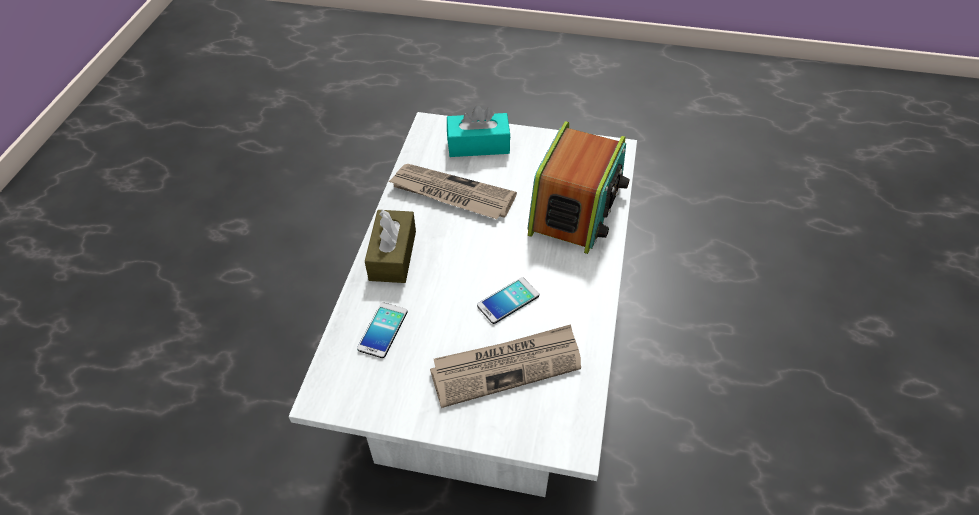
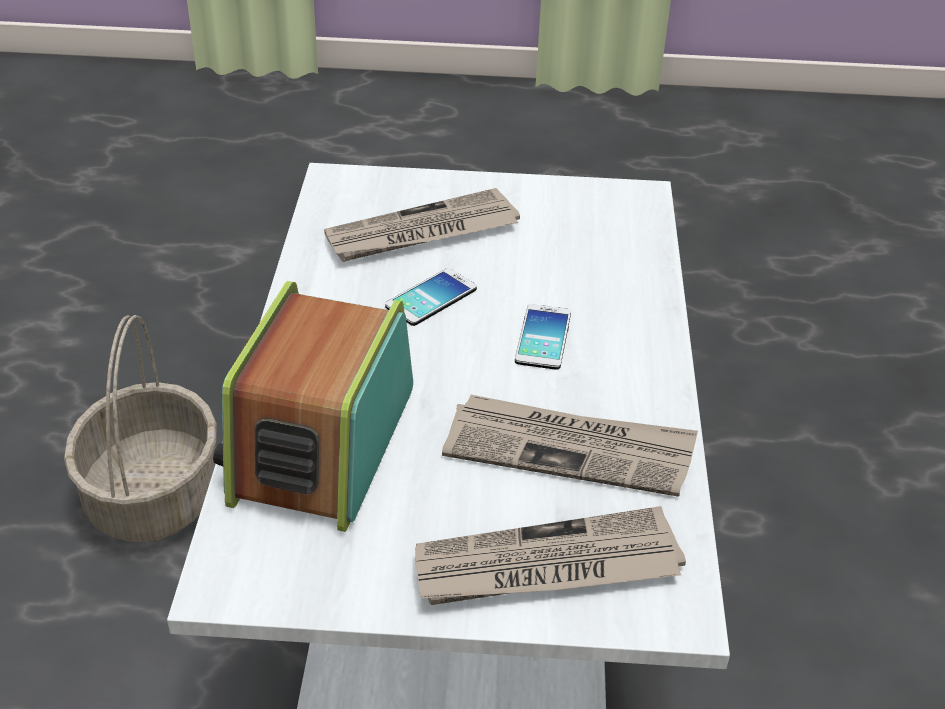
camera: 170 degrees right, 10 degrees down
phone [357,302,408,358] -> phone moved to [515,304,571,370]
brown tissue box [365,210,416,283] -> none
turquoise tissue box [447,105,511,157] -> newspaper [415,506,686,605]
none -> basket [64,315,217,543]

